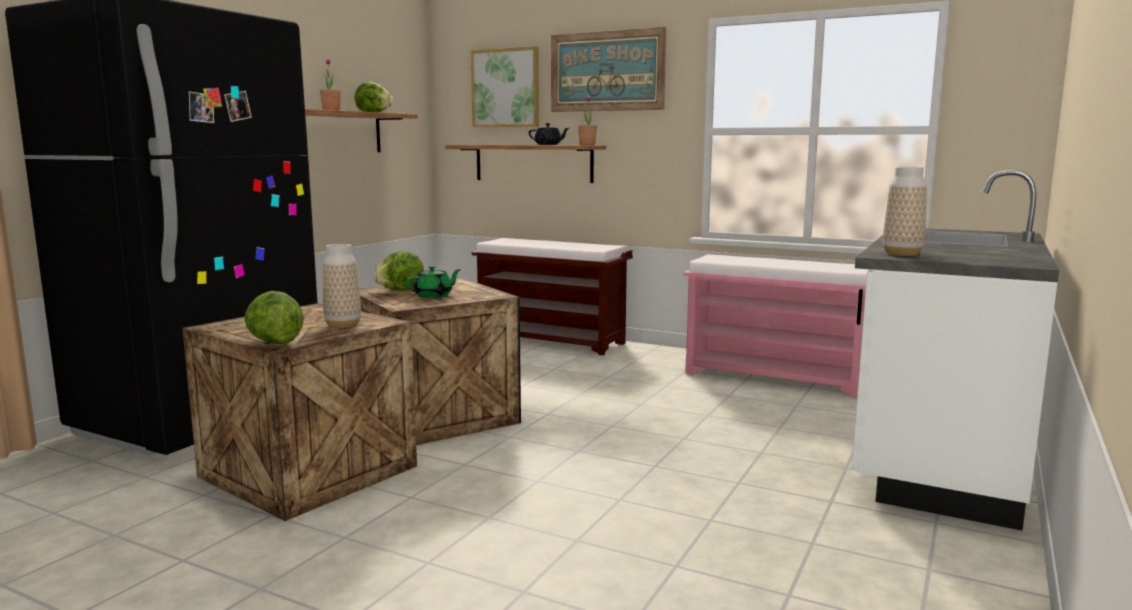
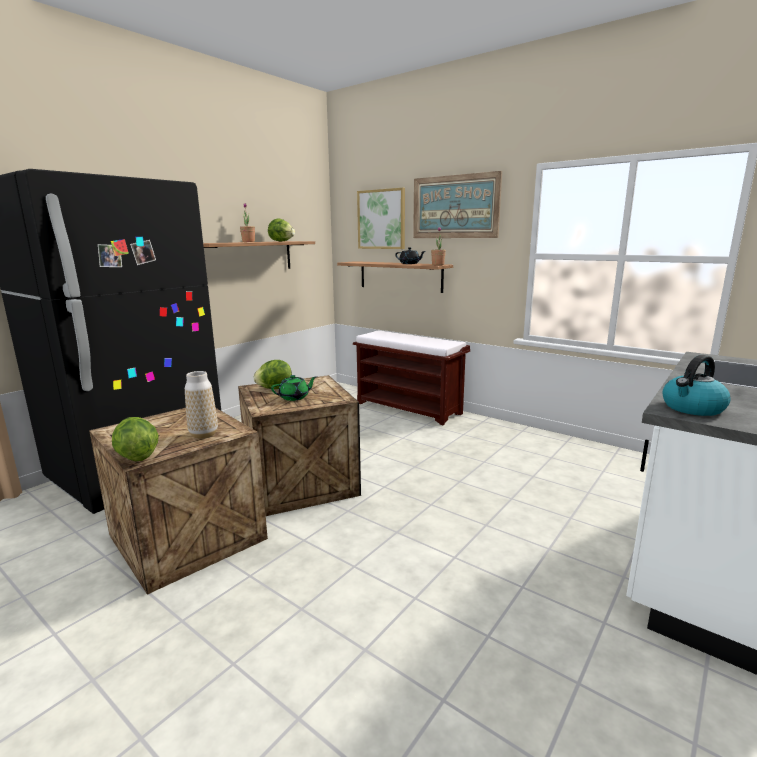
camera: 10 degrees right, 5 degrees up
pink bench [683,254,870,397] -> none
vase [883,167,927,256] -> kettle [662,355,730,416]

